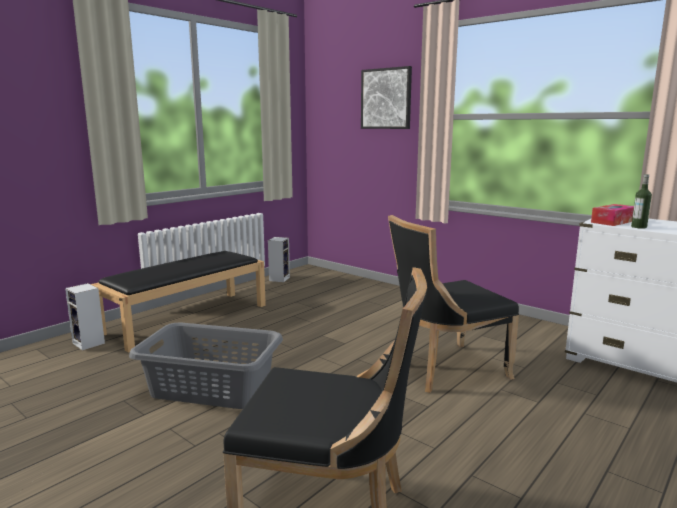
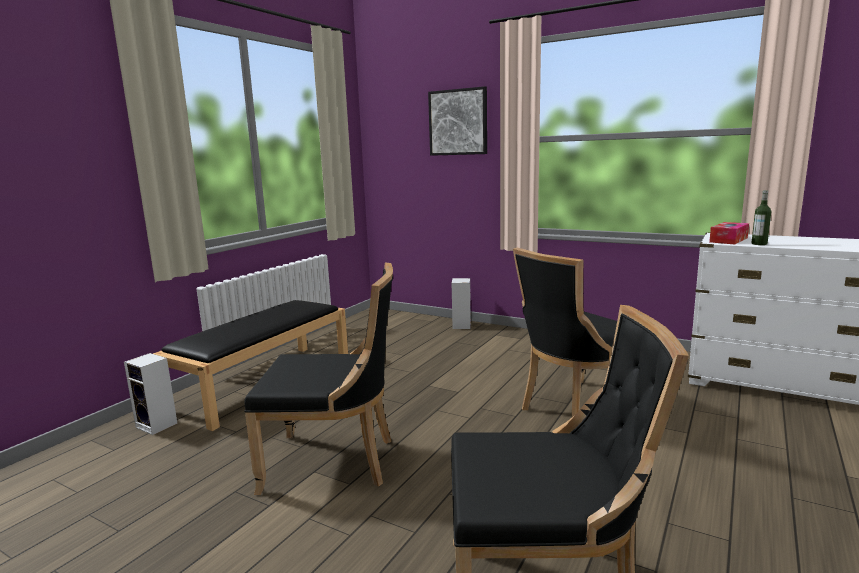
camera: 10 degrees left, 0 degrees up
grey laundry basket [129,322,283,409] -> black chair [244,263,393,495]
speaker [268,237,290,282] -> speaker moved to [452,278,471,329]

